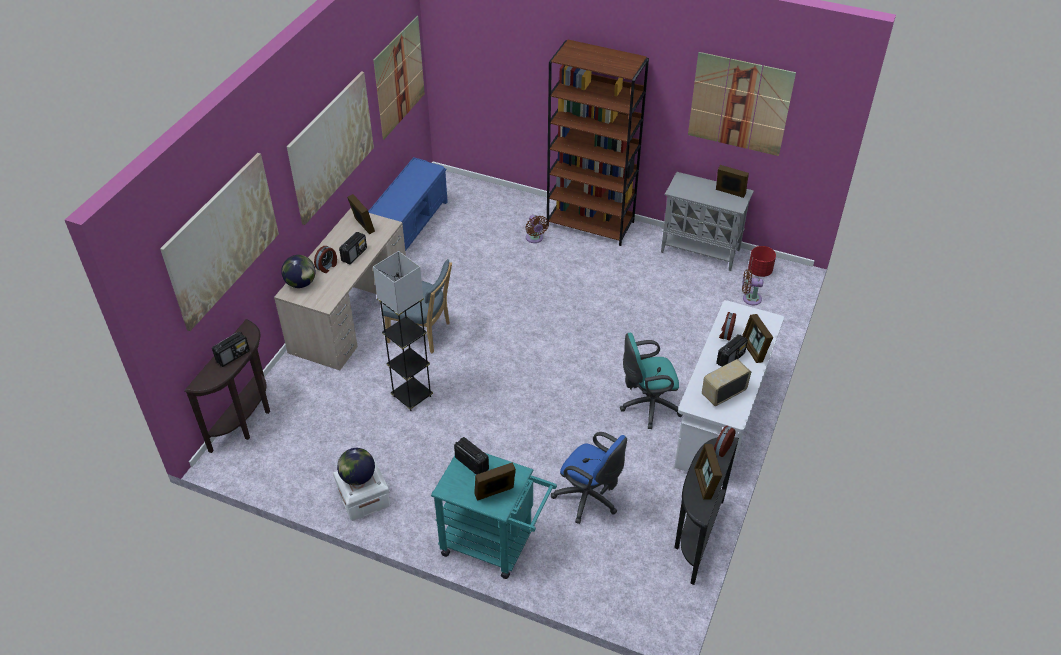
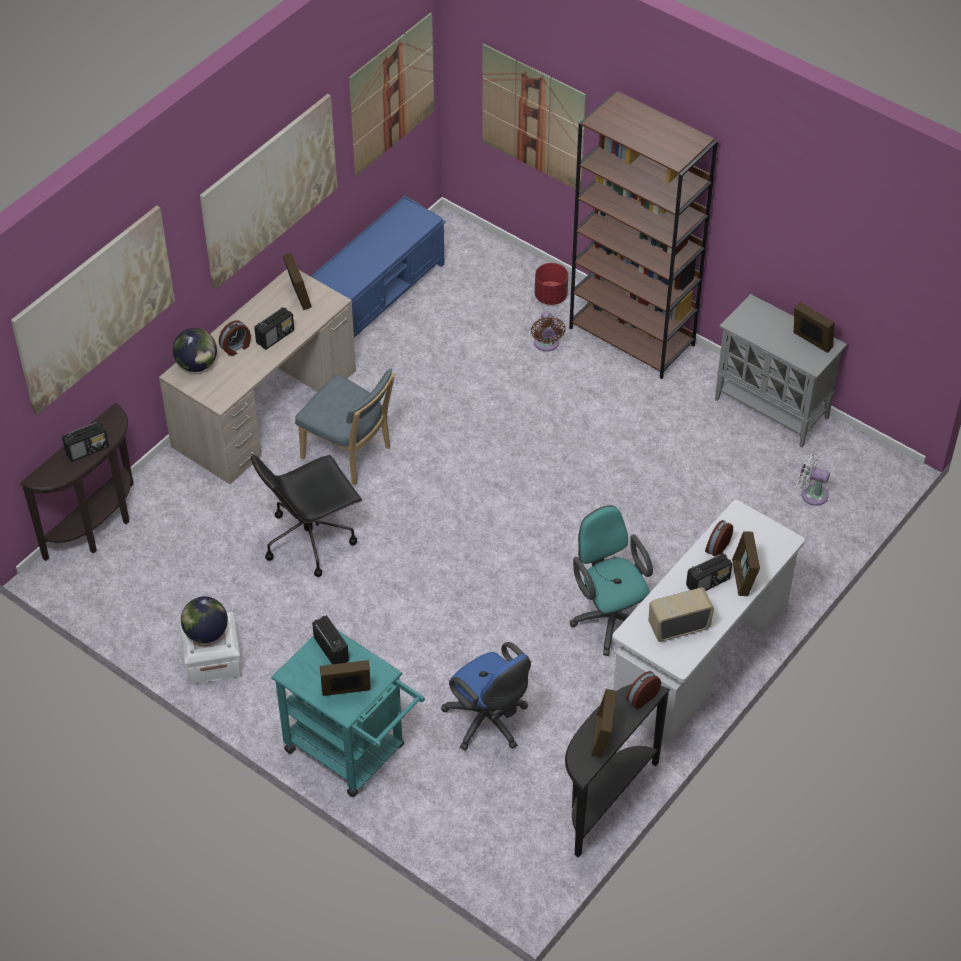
camera: 15 degrees right, 5 degrees up
grey floor lamp [373,251,433,411] -> black office chair [251,454,362,577]
turquoise office chair [620,333,683,429] -> turquoise office chair turned 60 degrees clockwise [570,505,653,656]
picture [688,52,796,156] -> picture moved to [483,44,586,192]
brown fan [742,269,763,305] -> white fan [798,454,830,506]
red planter [748,246,776,277] -> red planter moved to [535,263,568,305]

